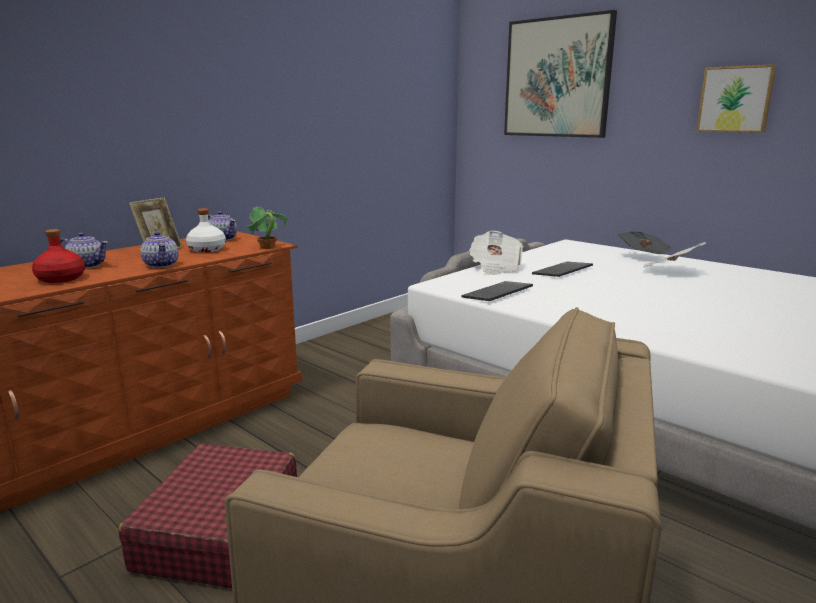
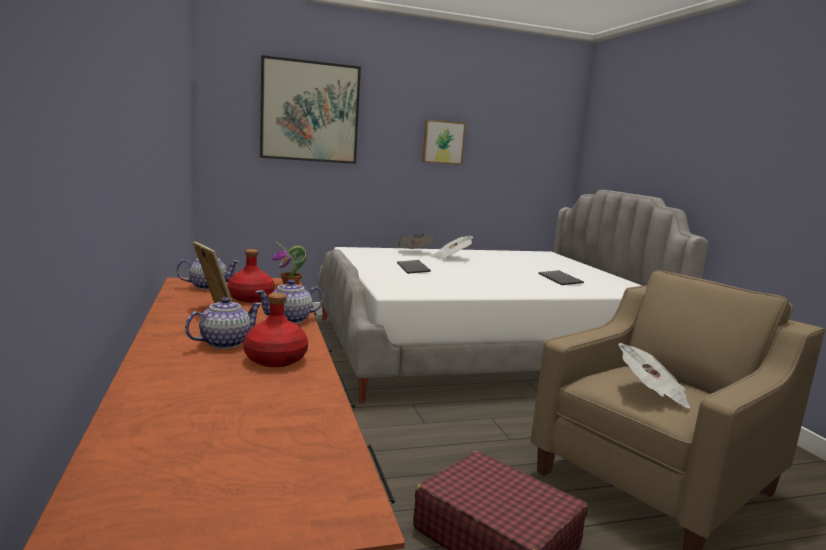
camera: 60 degrees left, 5 degrees down
teapot [140,231,178,268] -> teapot turned 150 degrees clockwise [256,280,324,324]
white bottle [186,208,226,253] -> red bottle [227,249,275,303]
keyboard [461,281,533,301] -> keyboard moved to [538,270,584,285]
newspaper [469,231,523,275] -> newspaper moved to [618,343,691,409]

